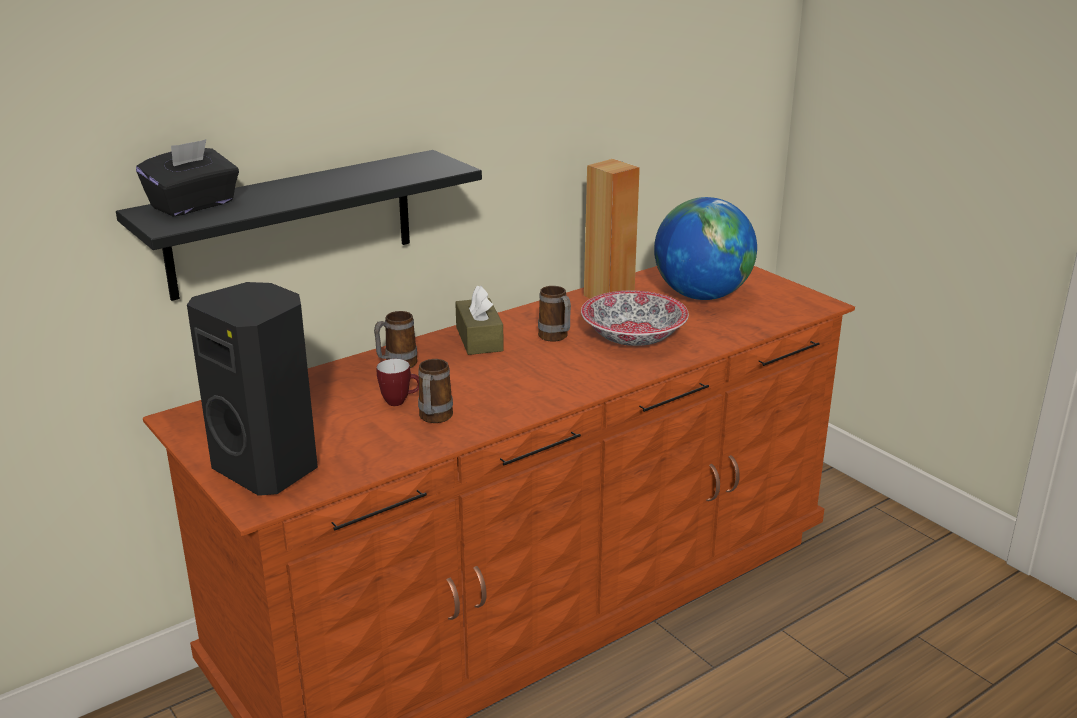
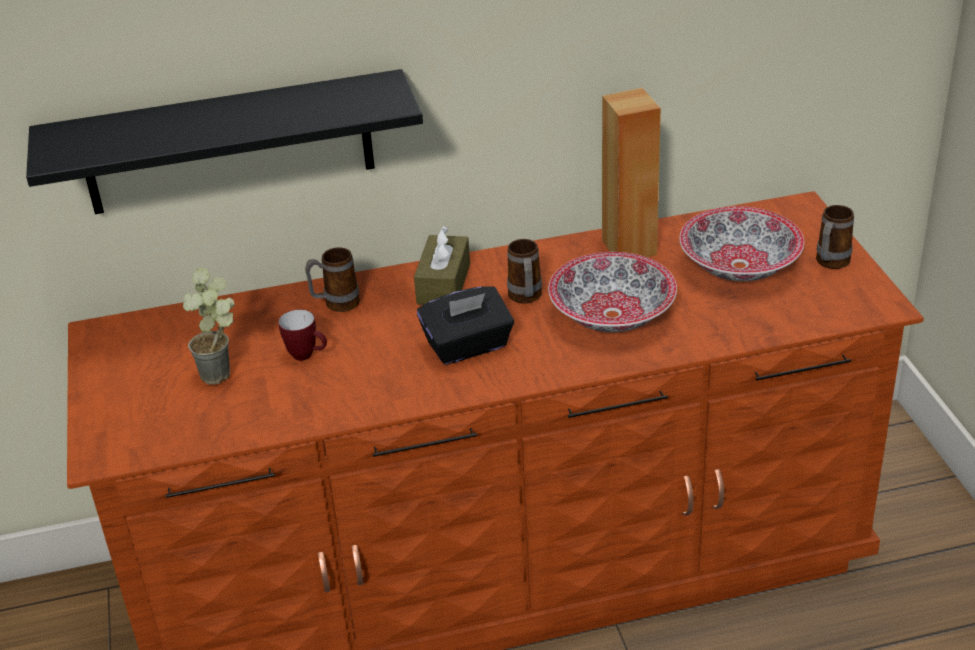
camera: 25 degrees right, 10 degrees up
black tissue box [136,139,239,217] -> black tissue box moved to [417,286,514,365]
black speaker [187,282,318,496] -> none
mug [418,359,453,423] -> mug moved to [816,205,854,269]
globe [654,197,757,300] -> bowl [679,206,804,281]
none -> potted plant [183,267,235,385]

